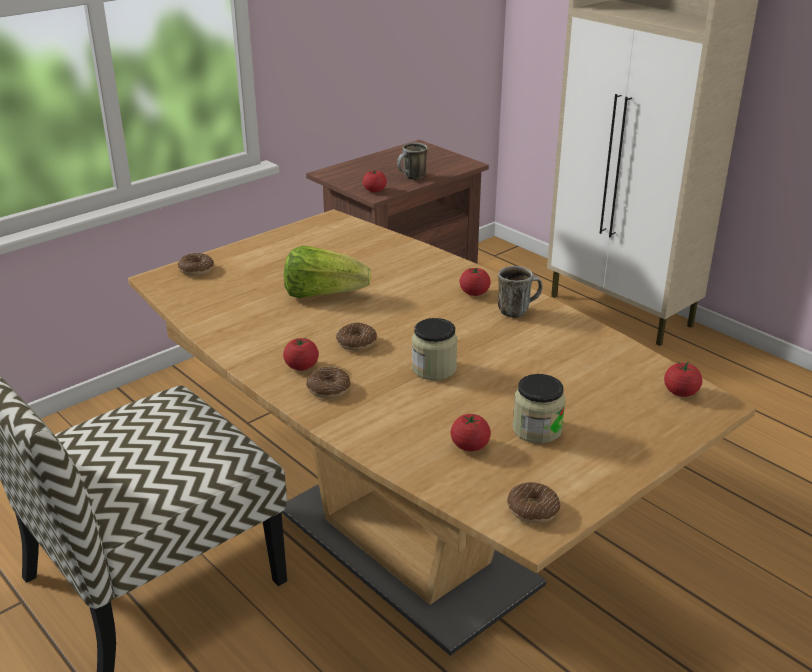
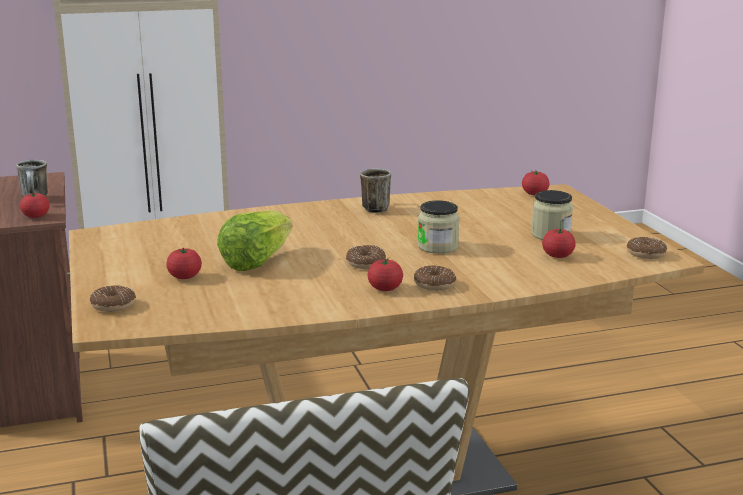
camera: 65 degrees left, 10 degrees down
tomato [460,268,491,296] -> tomato moved to [166,248,202,279]

